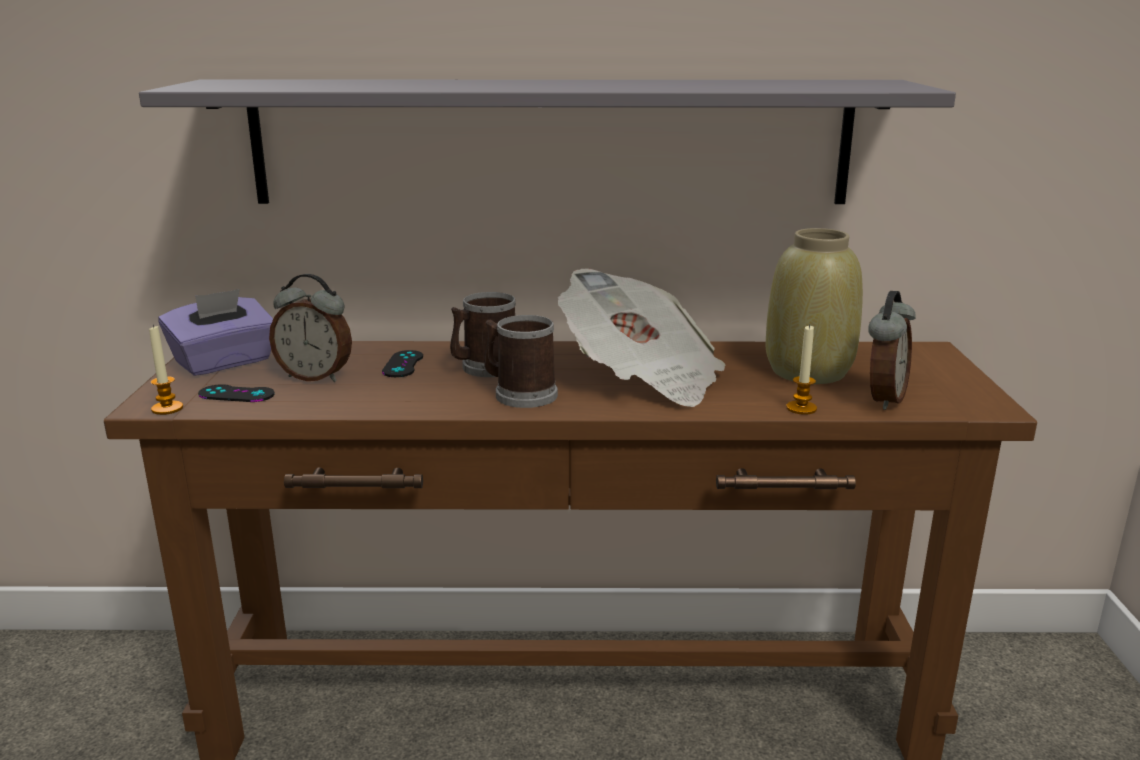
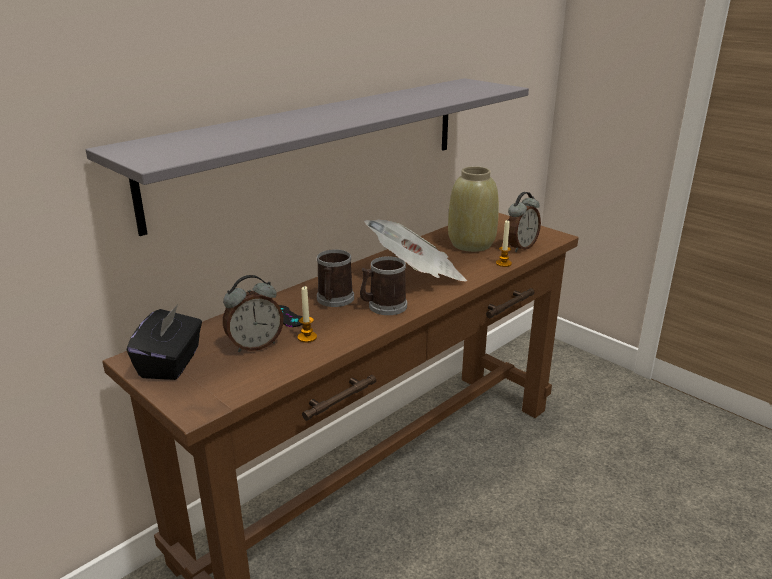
camera: 45 degrees left, 5 degrees up
candle [149,325,183,415] -> candle moved to [298,286,317,343]
purple tissue box [158,289,273,376] -> black tissue box [127,305,202,380]
black game controller [198,384,275,402] -> none
alarm clock [868,291,916,410] -> alarm clock turned 60 degrees clockwise [508,192,541,252]

